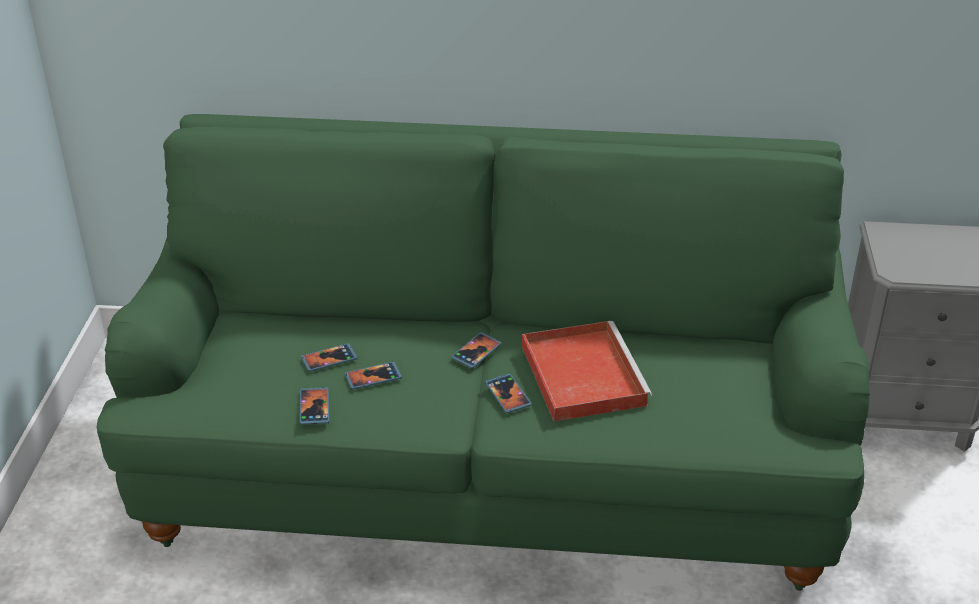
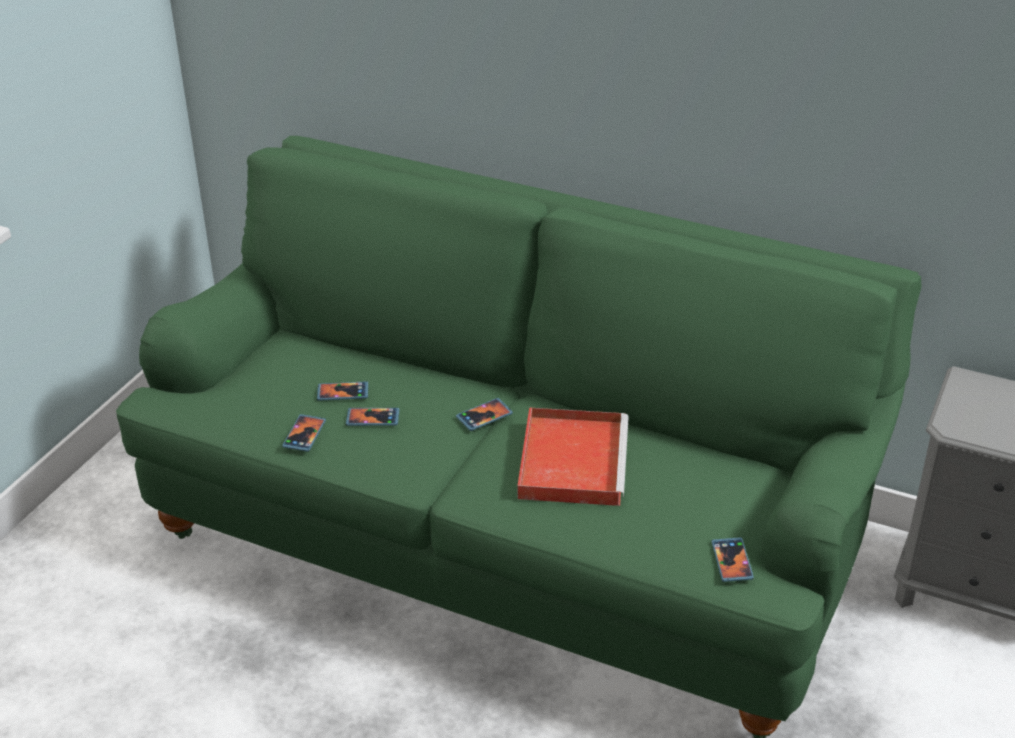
camera: 20 degrees right, 0 degrees up
phone [485,373,531,413] -> phone moved to [712,537,754,582]

